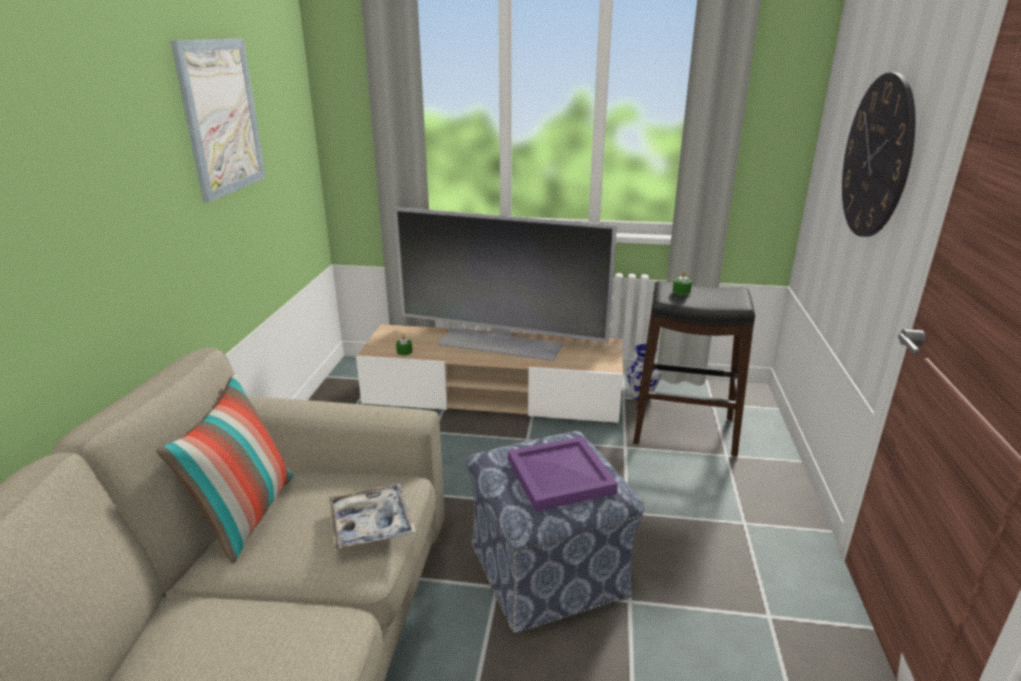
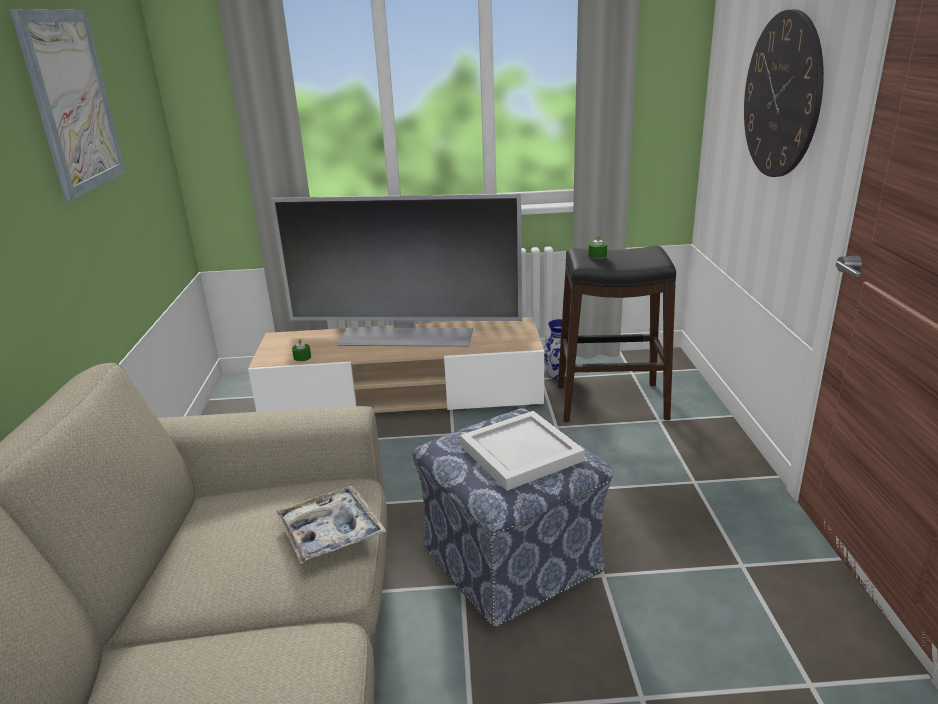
camera: 10 degrees left, 0 degrees up
pillow [156,374,293,564] -> none
purple tray [508,436,618,511] -> white tray [460,411,585,491]

